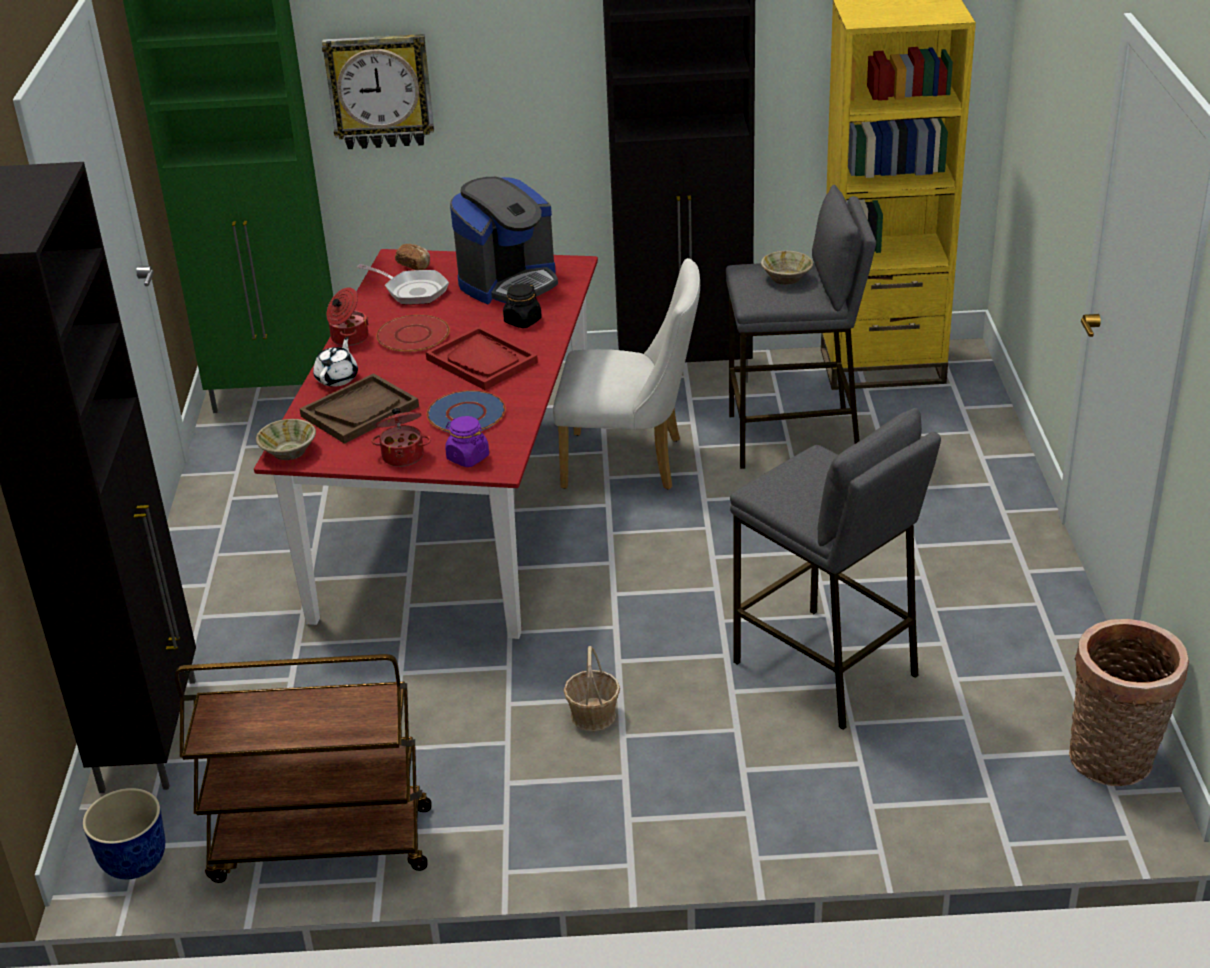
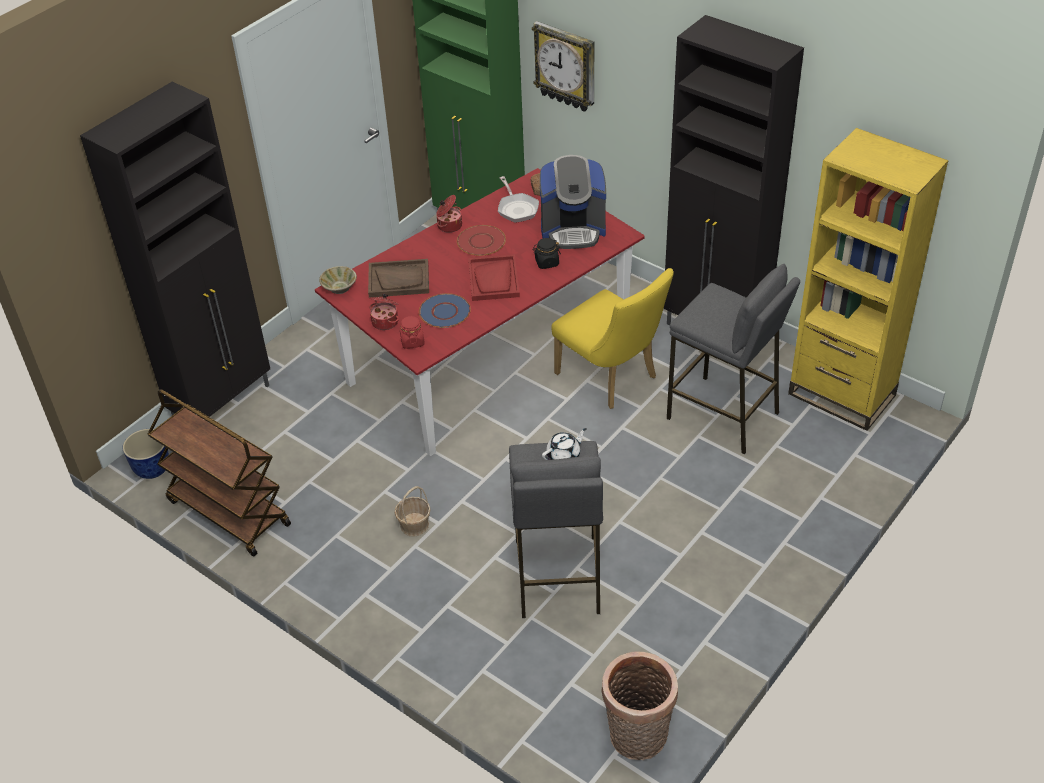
camera: 40 degrees right, 10 degrees up
white teapot [313,337,358,387] -> white teapot moved to [542,428,587,460]
purple jar [445,416,489,467] -> red jar [400,315,425,349]
white chair [553,258,700,490] -> yellow chair [551,268,674,409]
beige bowl [761,251,813,285] -> none

